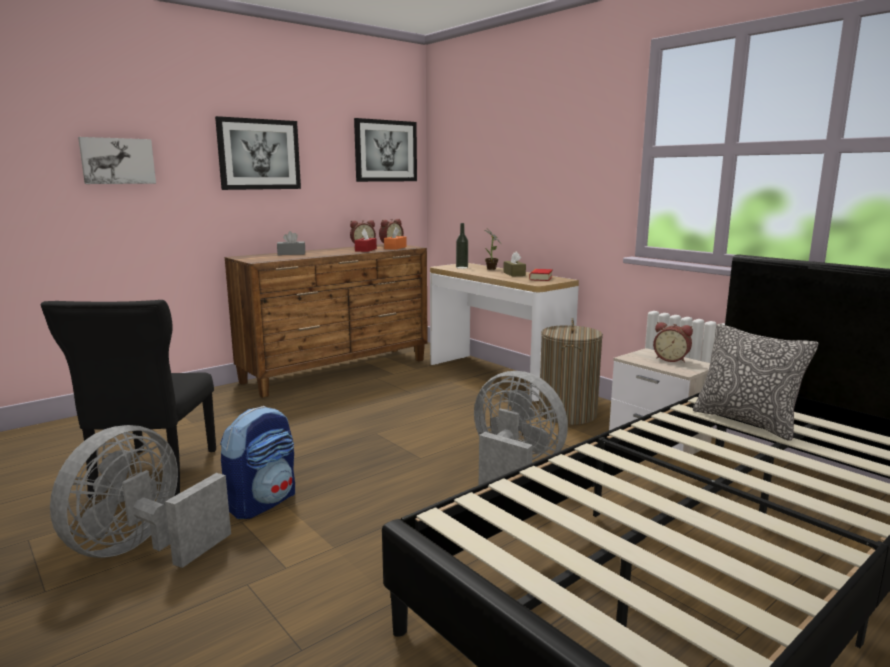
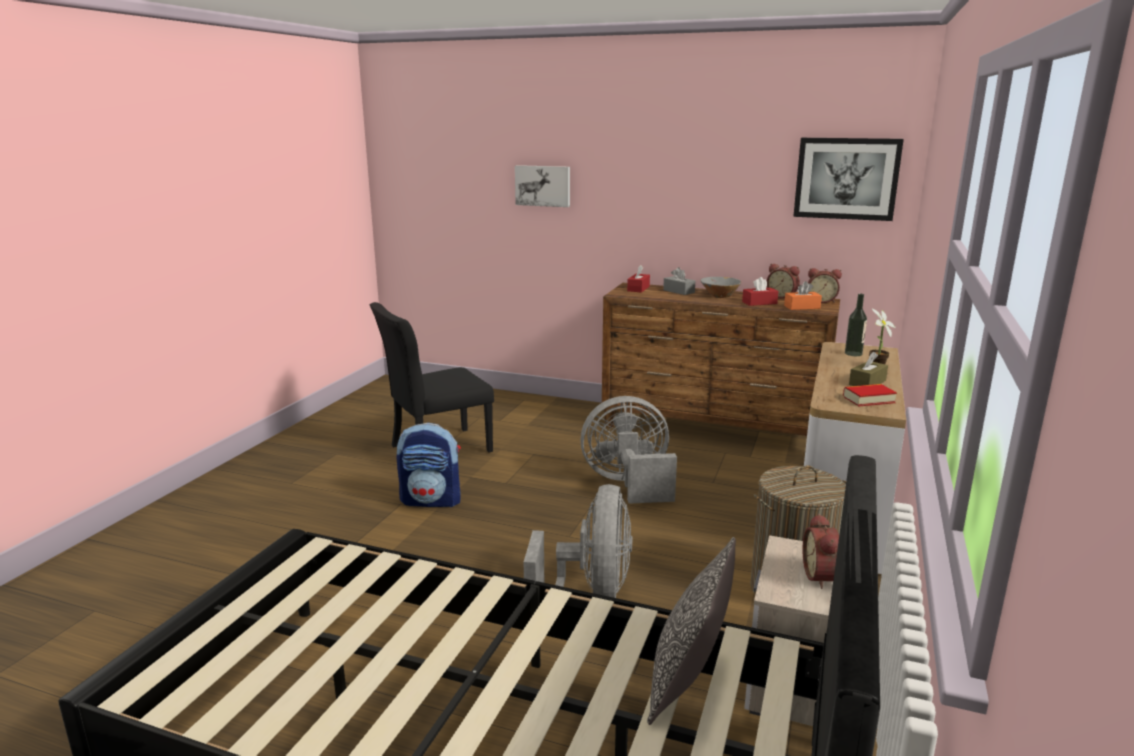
camera: 60 degrees right, 5 degrees up
grey fan [50,425,231,568] -> grey fan moved to [580,396,677,504]
picture [215,116,301,190] -> none
none -> red tissue box [627,265,650,293]
none -> grey bowl [700,277,741,298]

